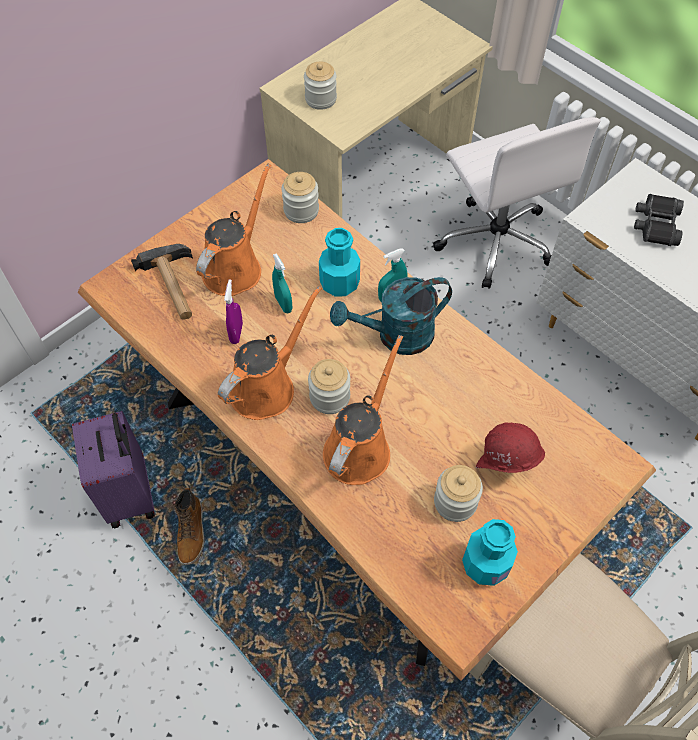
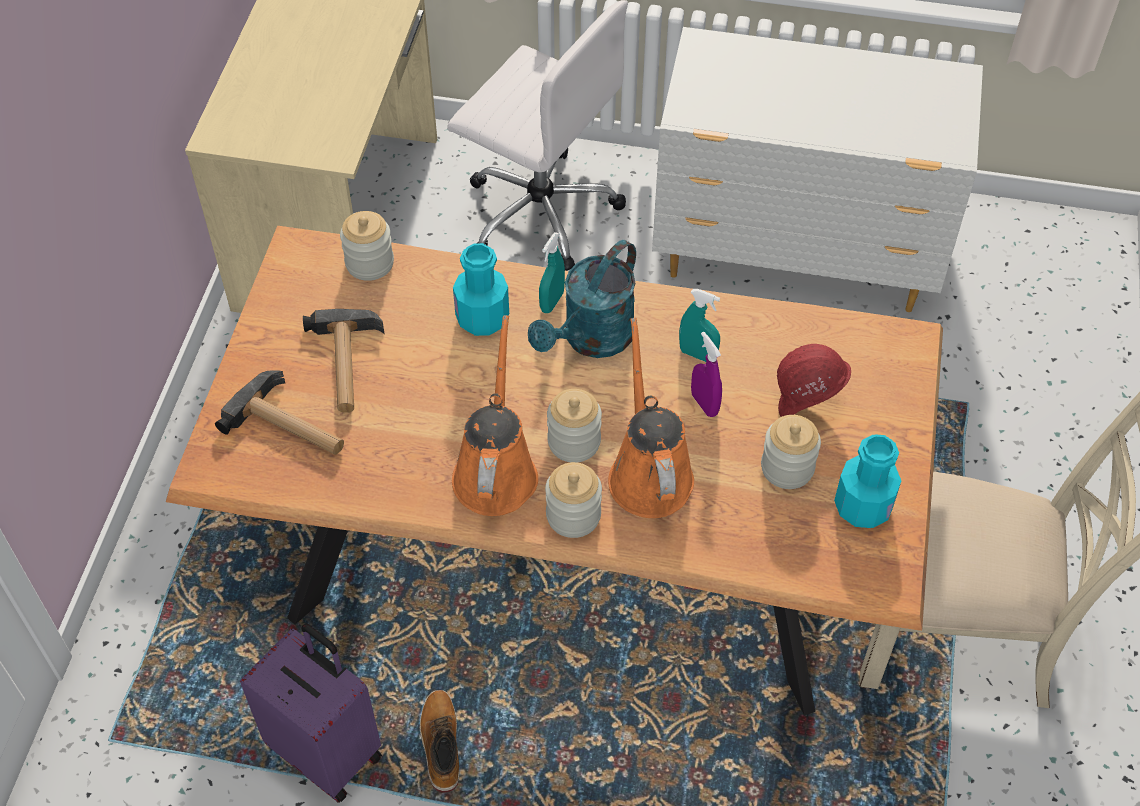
camera: 35 degrees left, 5 degrees down
boot [175,488,205,565] -> boot turned 150 degrees counterclockwise [420,690,459,792]
orange watering can [196,164,271,296] -> hammer [303,309,385,413]
purple spray bottle [224,279,243,344] -> purple spray bottle moved to [691,332,722,417]
turquoise spray bottle [272,253,292,313] -> turquoise spray bottle moved to [679,289,720,362]
jar [304,62,337,110] -> jar moved to [545,462,602,538]
black binoculars [634,194,684,246] -> none

